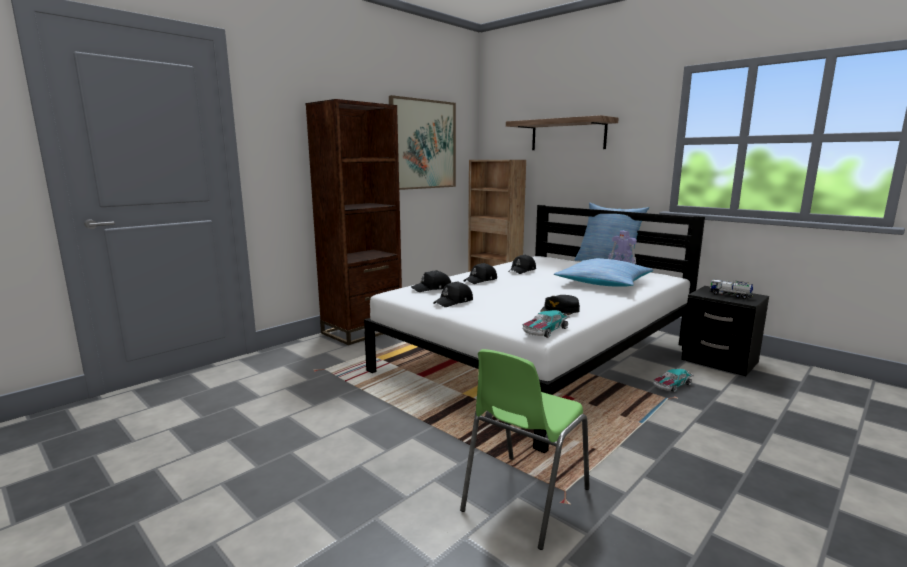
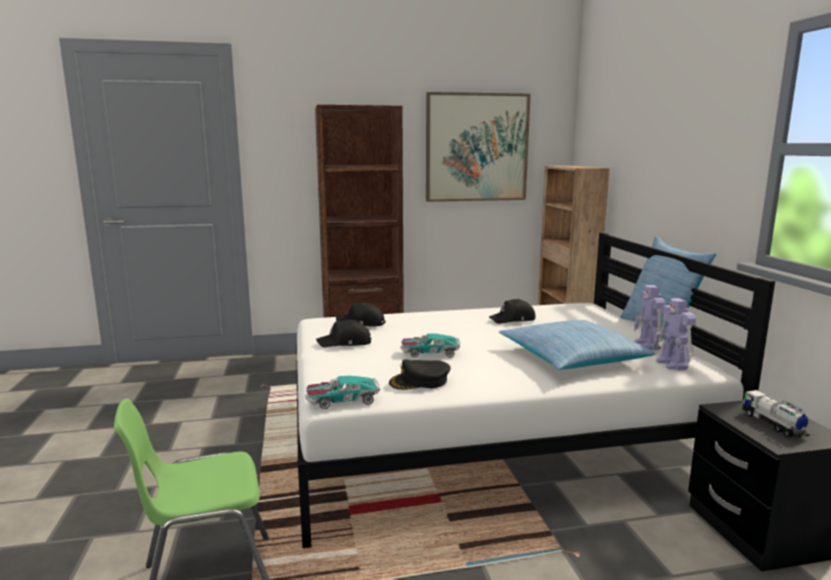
camera: 35 degrees right, 0 degrees up
black cap [464,263,497,284] -> none
shelf [506,115,619,150] -> none
toy car [653,369,694,392] -> toy car moved to [400,333,460,358]
none -> toy robot [653,298,697,371]

